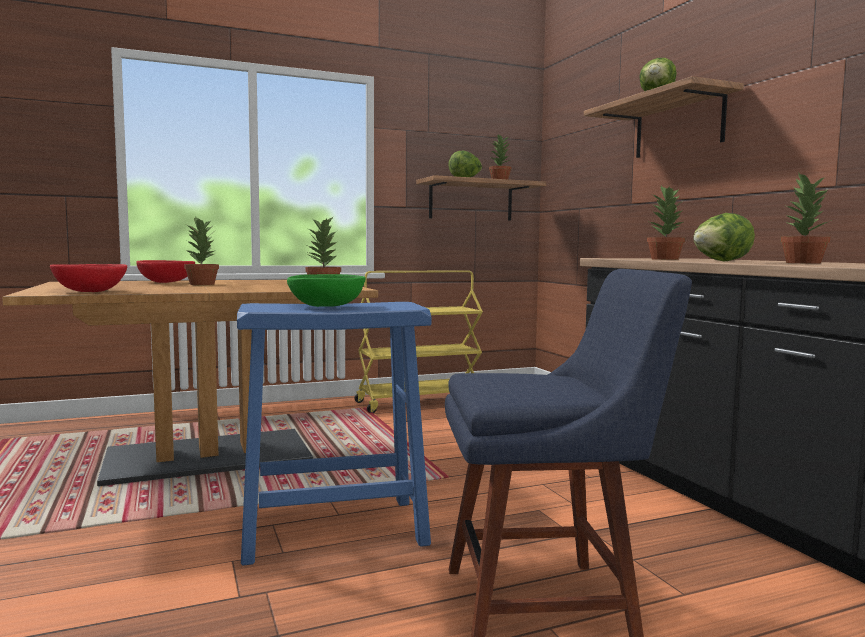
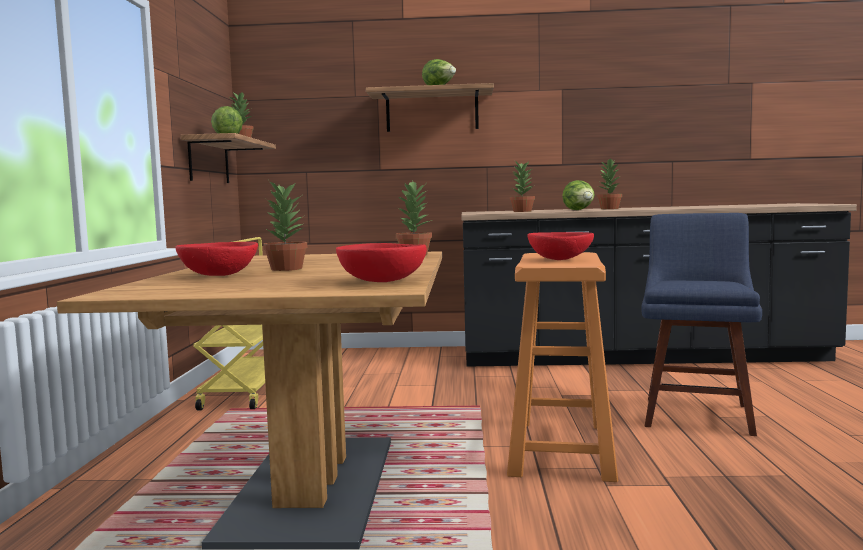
camera: 65 degrees left, 0 degrees up
blue stool [237,302,431,566] -> orange stool [507,252,618,482]
green bowl [287,274,365,307] -> red bowl [528,232,594,260]

